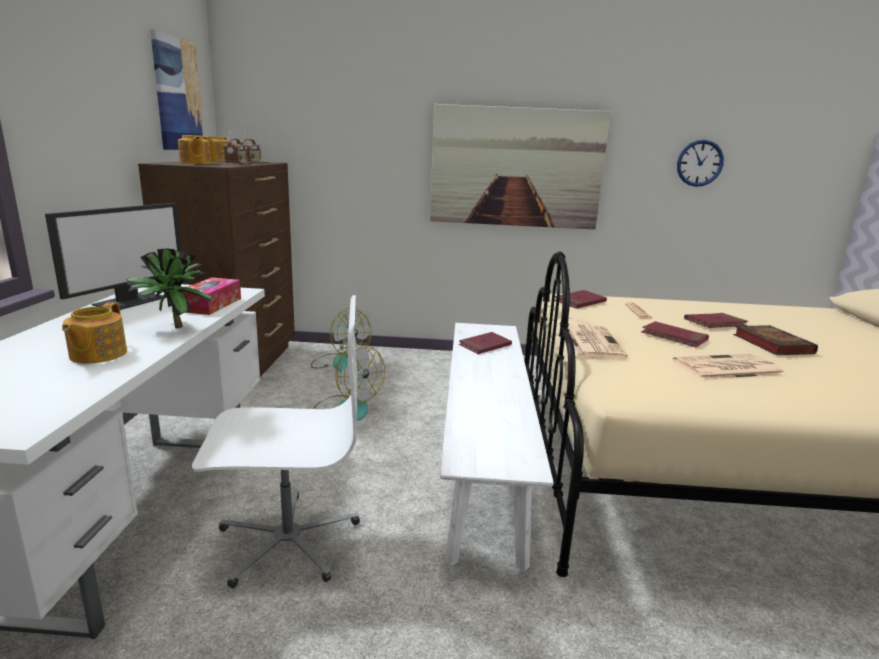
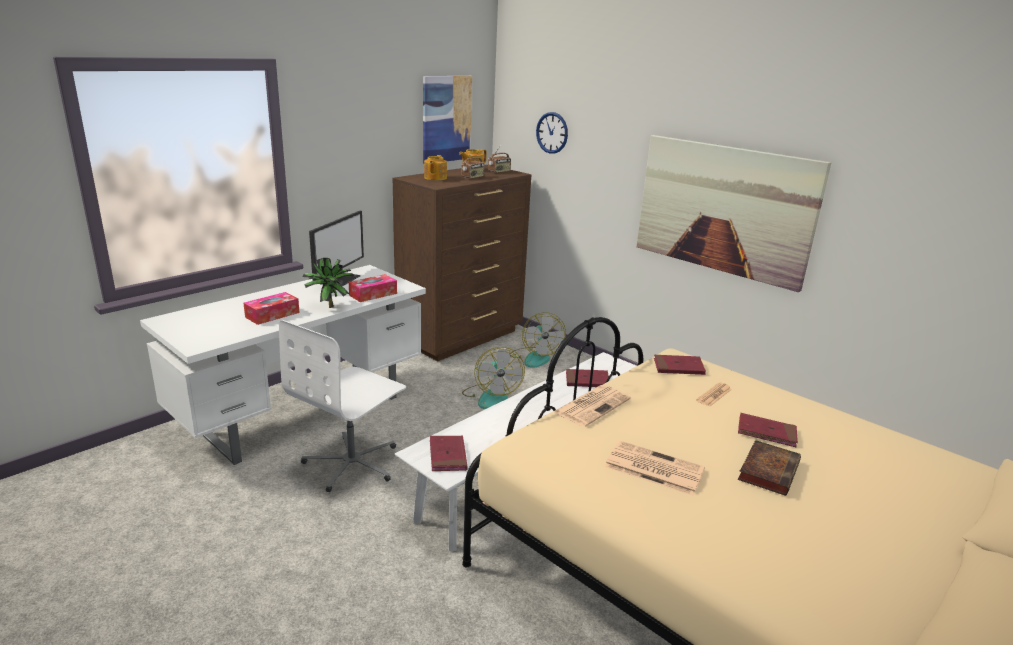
camera: 40 degrees right, 5 degrees up
monitor [45,203,182,310] -> monitor turned 45 degrees counterclockwise [309,211,364,286]
teapot [62,302,127,364] -> tissue box [243,292,300,325]
white office chair [192,295,360,588] -> white office chair turned 90 degrees clockwise [279,320,406,492]
red book [641,321,709,347] -> red book moved to [430,435,468,471]
wall clock [677,140,724,187] -> wall clock moved to [536,112,568,154]

